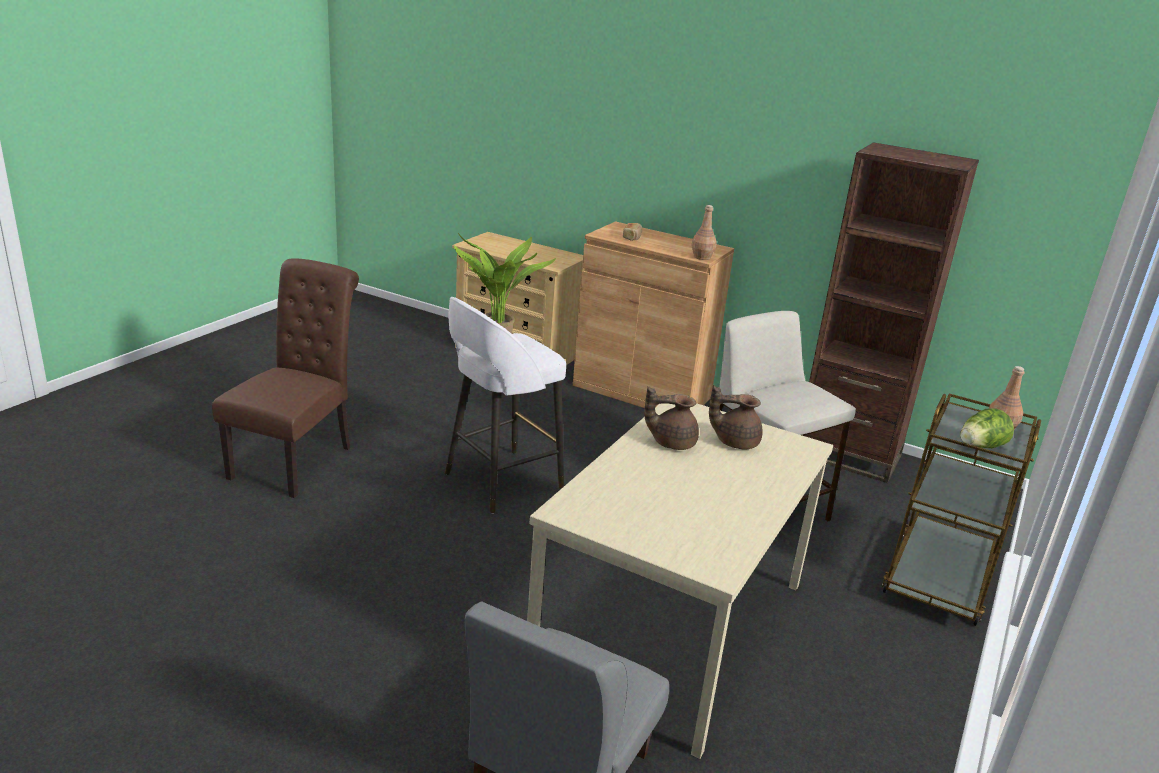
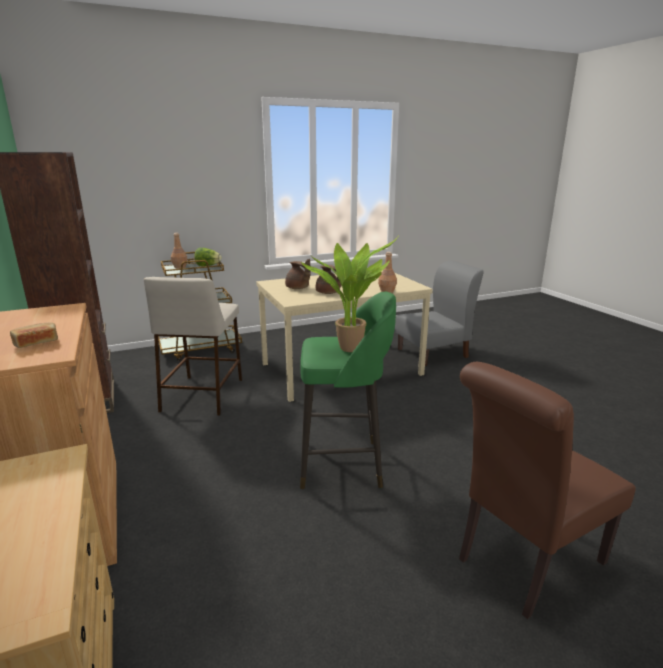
camera: 140 degrees left, 5 degrees down
white stool [445,297,566,514] -> green stool [300,292,396,489]
brown bottle [691,205,717,260] -> brown bottle moved to [378,252,397,293]

